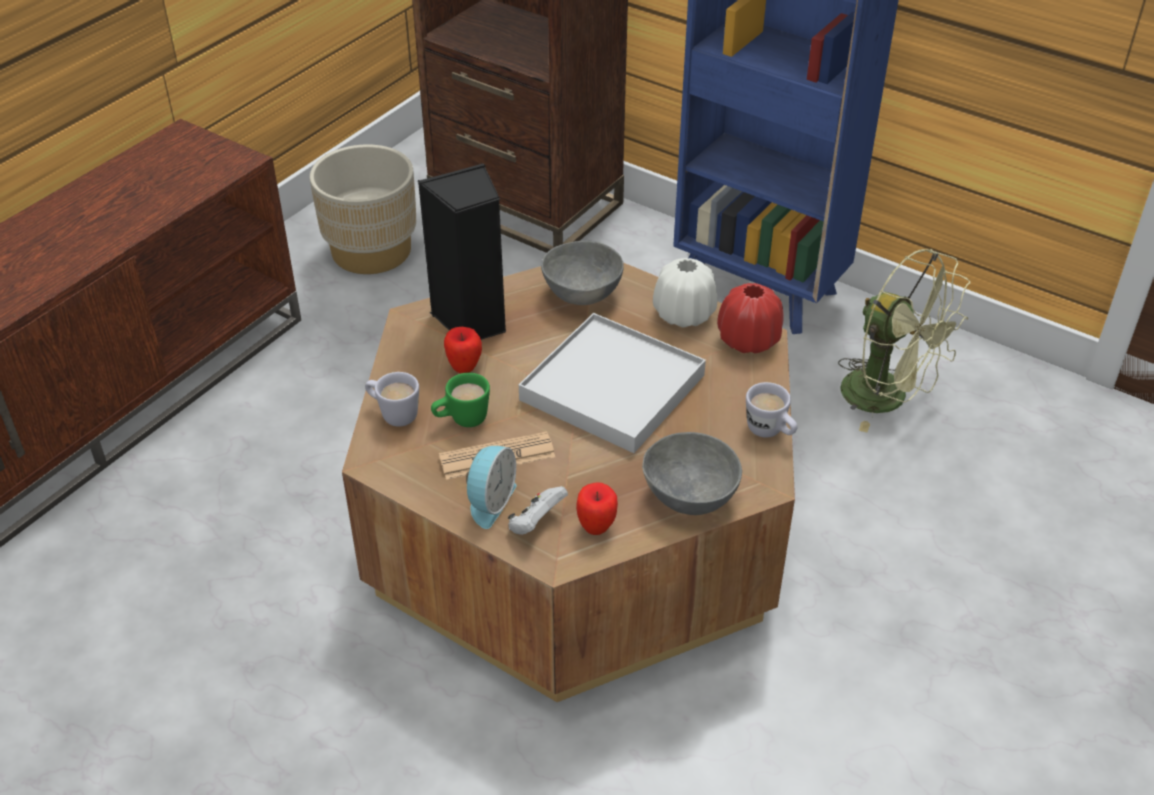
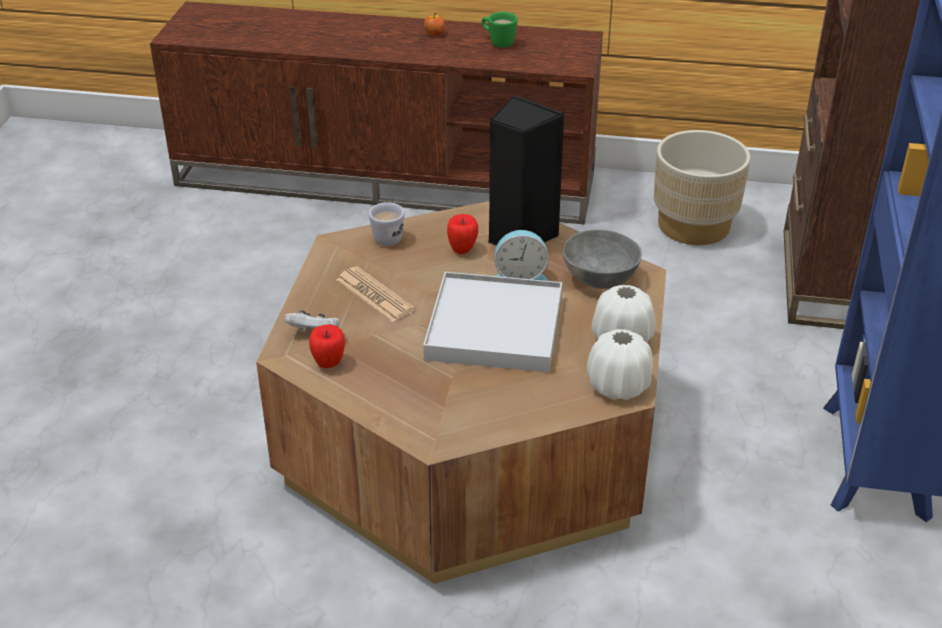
camera: 65 degrees right, 5 degrees down
green mug [431,373,490,427] -> green mug moved to [482,12,518,48]
alarm clock [466,446,517,529] -> alarm clock moved to [494,230,548,281]
grey bowl [642,432,742,515] -> none
red vase [717,283,784,354] -> white vase [587,329,653,400]
white mug [746,382,797,438] -> none
green fan [838,249,970,432] -> none
none -> apple [424,13,445,36]

